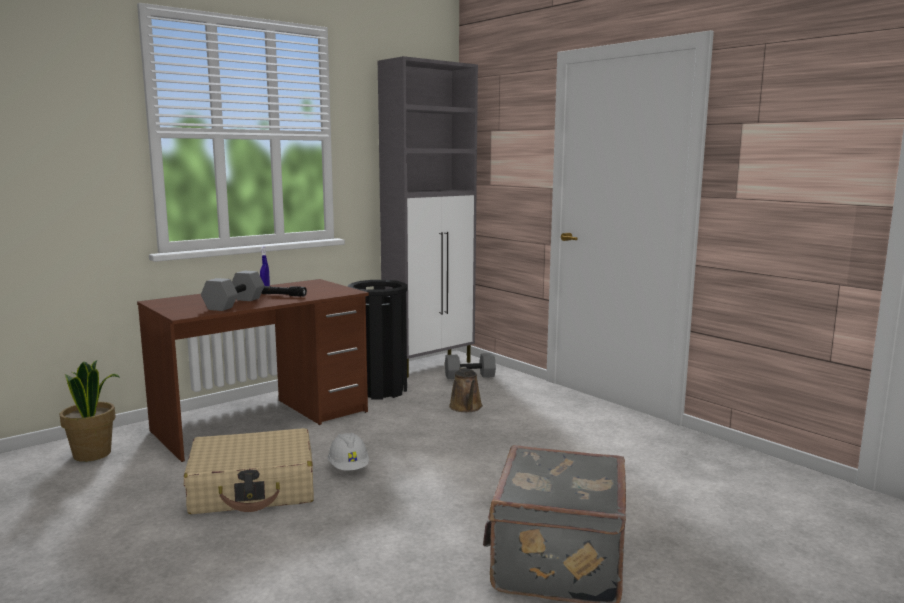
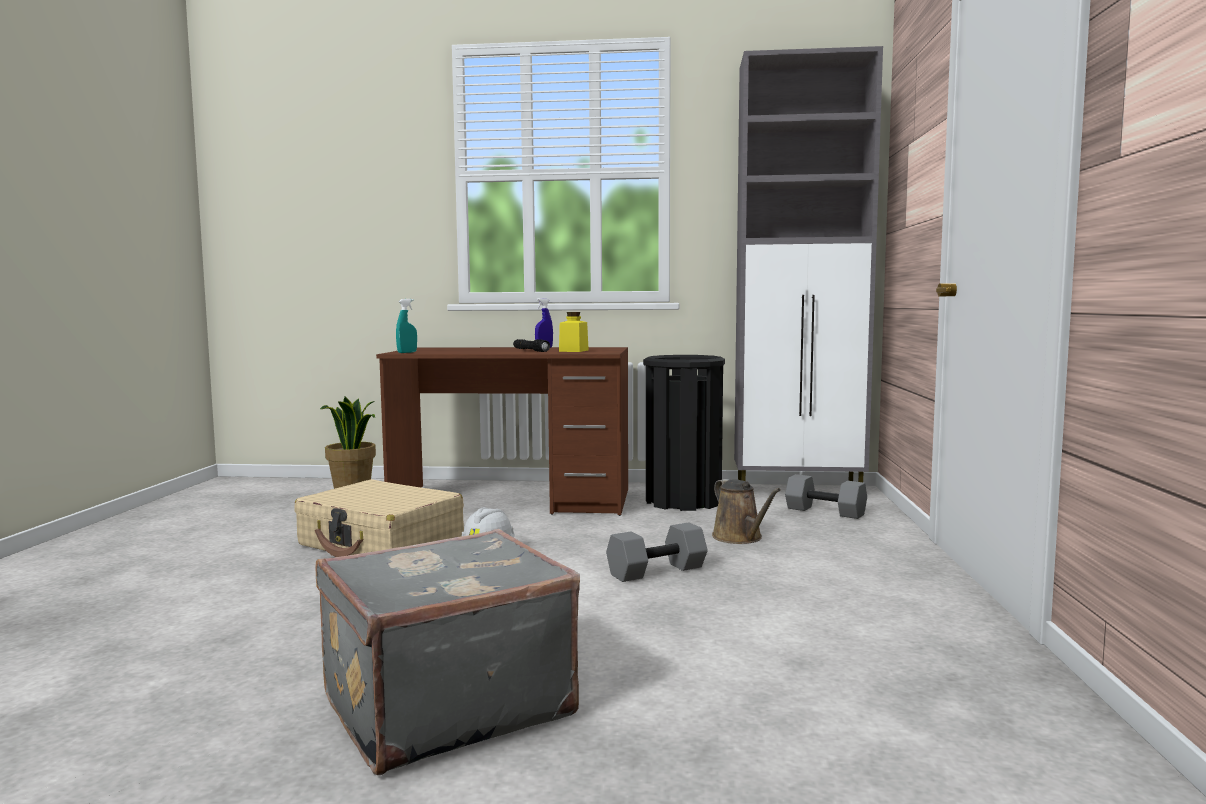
camera: 45 degrees right, 5 degrees down
grey dumbbell [201,271,264,311] -> grey dumbbell moved to [606,522,708,582]
brown watering can [449,367,483,412] -> brown watering can turned 60 degrees counterclockwise [712,479,781,544]
none -> turquoise spray bottle [396,299,417,353]
none -> yellow jar [559,312,589,352]

